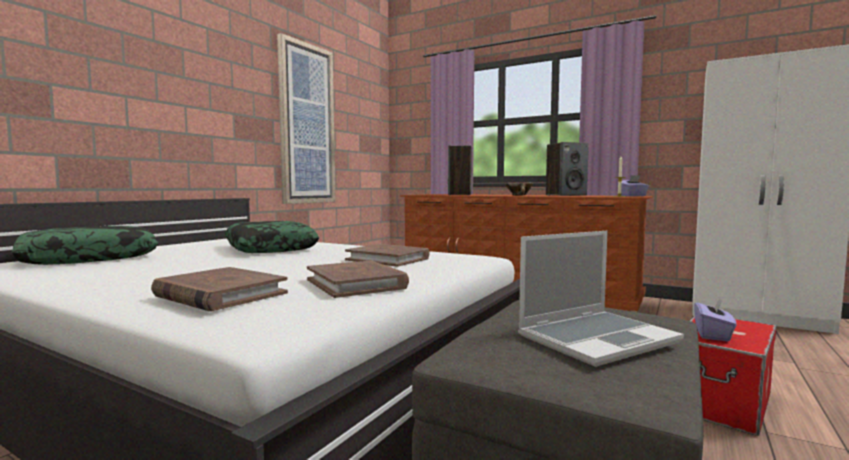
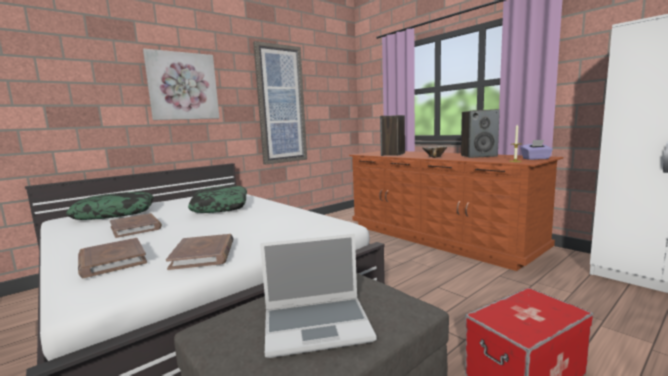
camera: 20 degrees right, 5 degrees up
brown book [345,244,430,267] -> brown book moved to [110,213,162,238]
purple tissue box [694,298,736,341] -> none
none -> picture [143,49,219,120]

